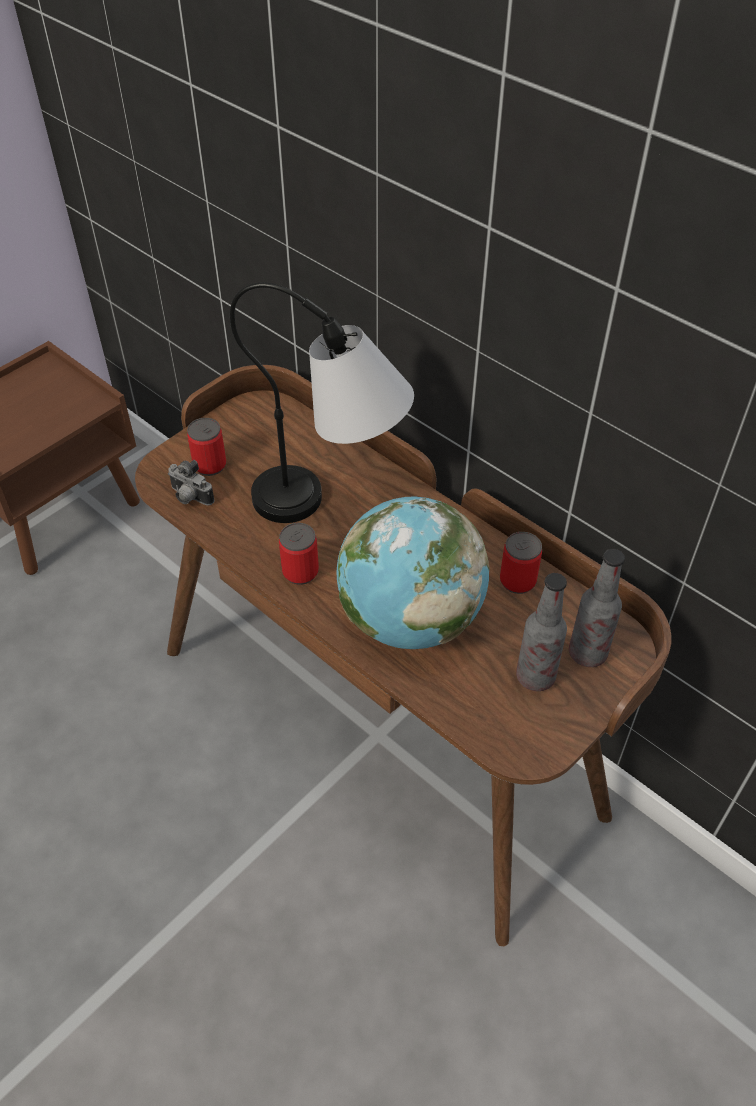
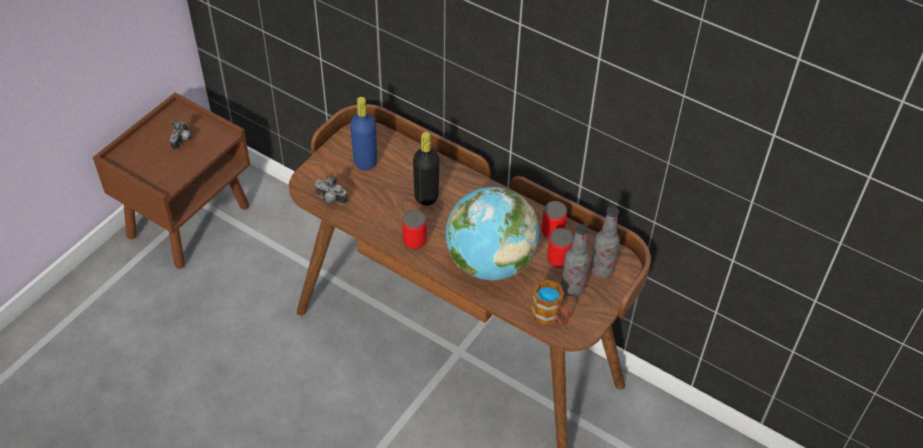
camera: 10 degrees left, 0 degrees up
can [187,418,226,476] -> can moved to [547,228,573,268]
table lamp [230,282,414,523] -> black bottle [413,132,439,206]
none -> camera [170,120,192,151]
none -> blue bottle [350,97,377,170]
none -> mug [531,280,570,326]

